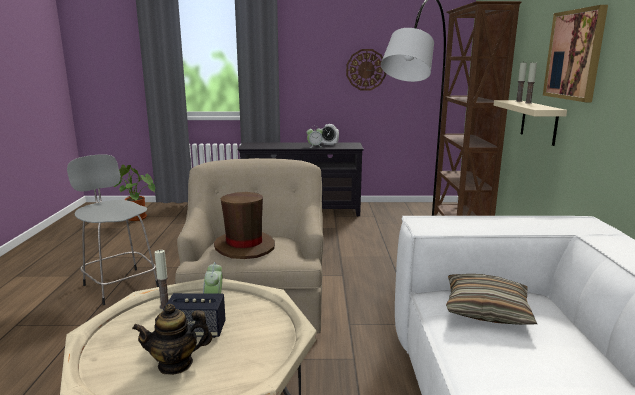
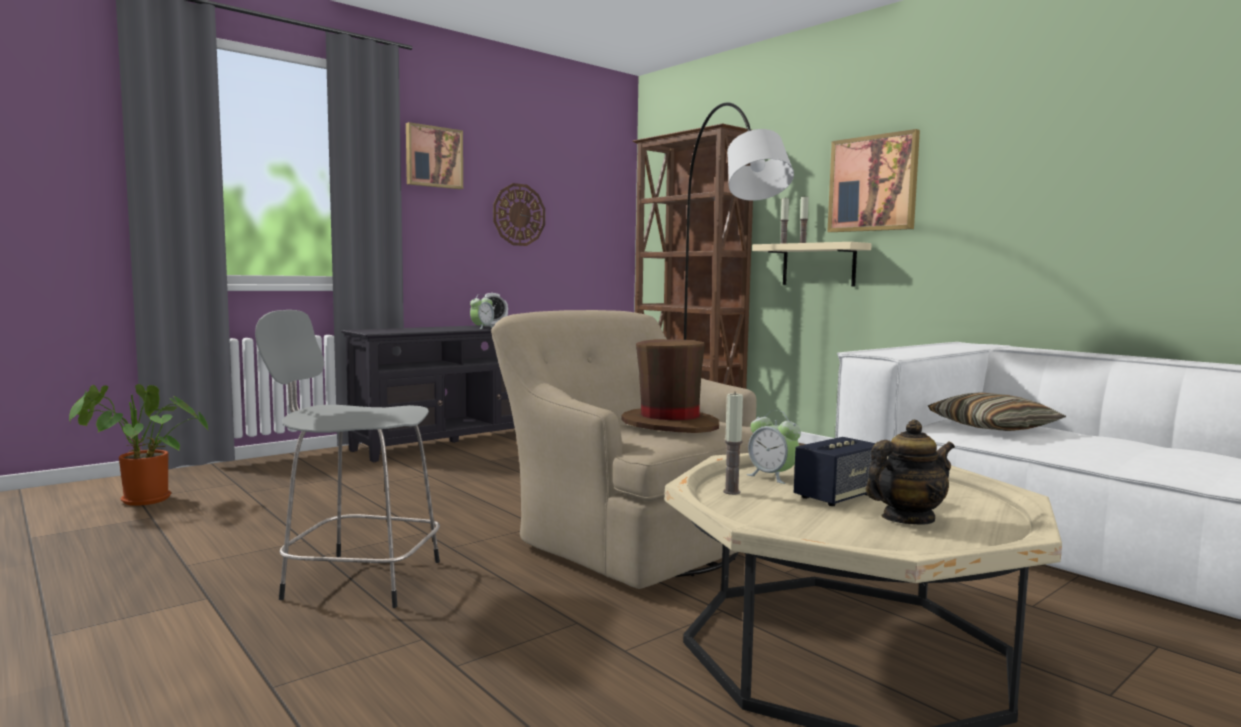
camera: 40 degrees left, 10 degrees down
teapot [132,304,212,375] -> teapot turned 150 degrees counterclockwise [866,420,955,525]
none -> picture [406,122,463,189]

